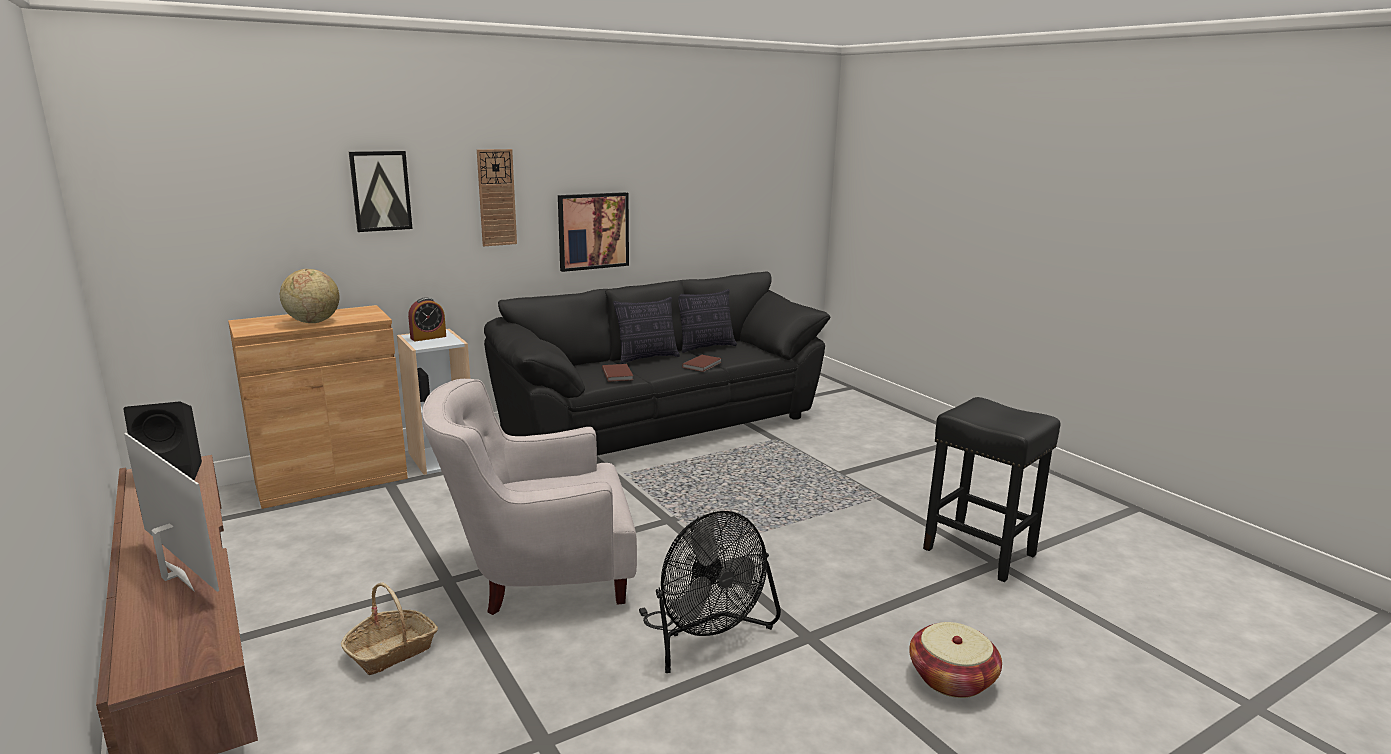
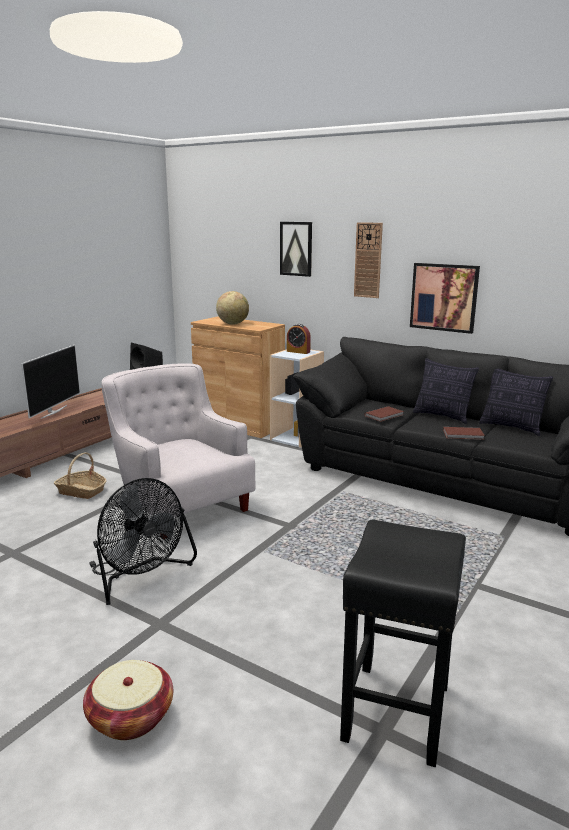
camera: 65 degrees right, 0 degrees up
black fan [639,511,781,673] -> black fan turned 75 degrees counterclockwise [89,478,197,605]

